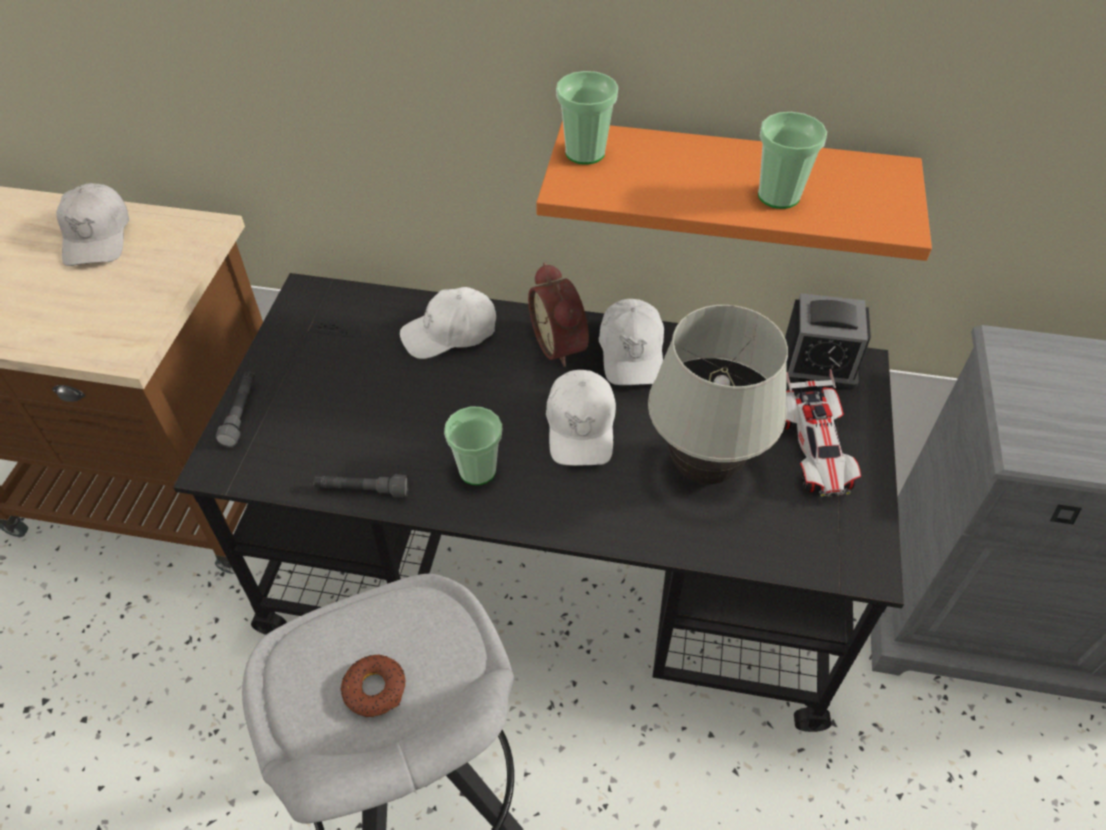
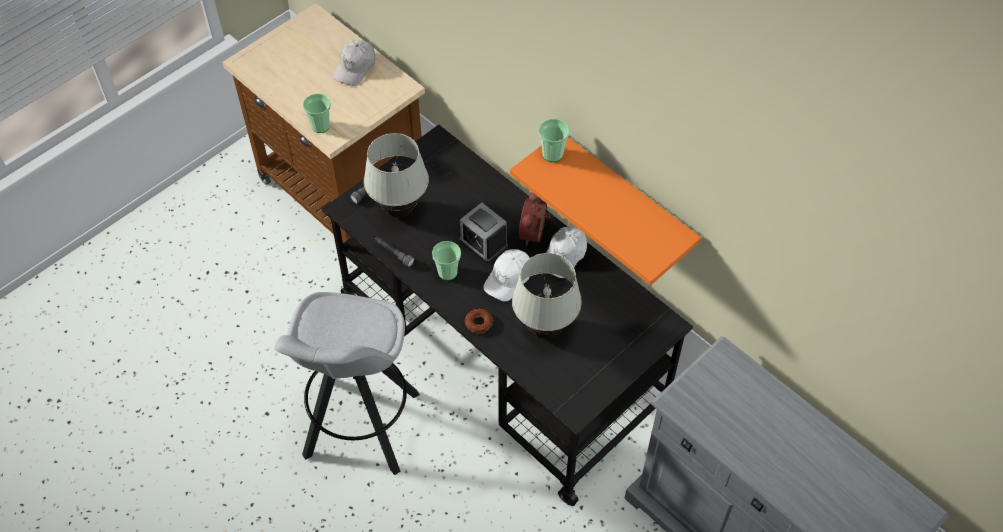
camera: 35 degrees right, 5 degrees up
donut [341,655,405,717] -> donut moved to [465,309,493,334]
white cap [400,287,496,359] -> none
cup [758,112,827,209] -> cup moved to [303,94,331,133]
toy car [784,369,861,497] -> none
alarm clock [785,293,871,389] -> alarm clock moved to [459,202,508,263]
none -> white table lamp [364,133,429,218]

